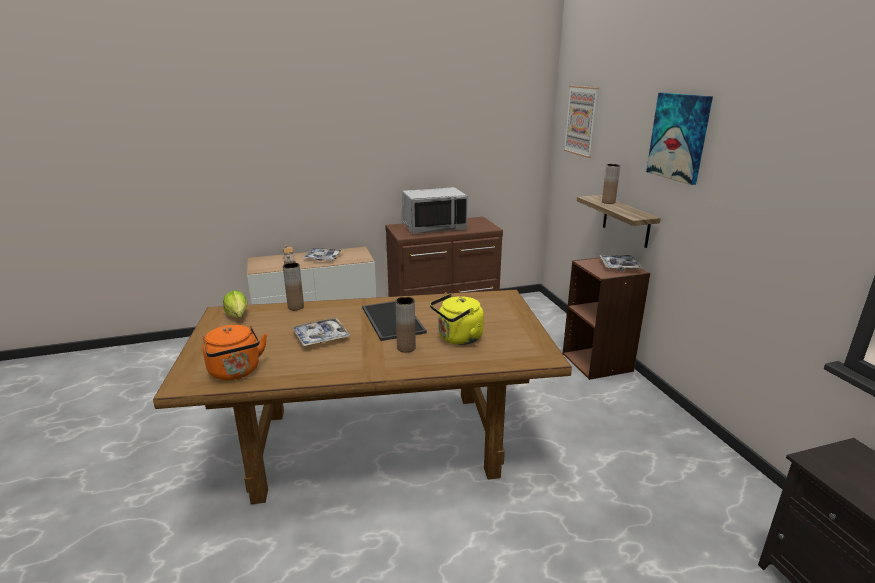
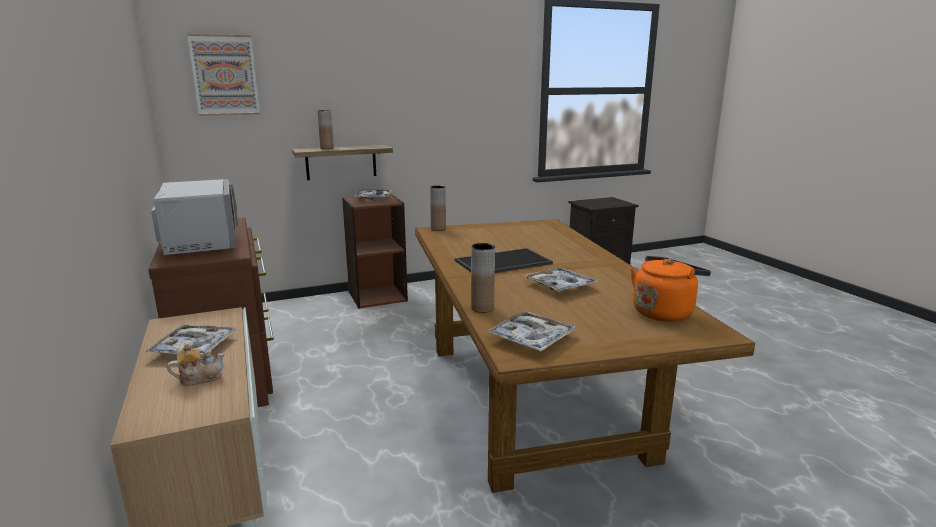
camera: 95 degrees left, 5 degrees down
lettuce [223,291,247,318] -> tray [486,311,576,352]
brown vase [395,297,416,352] -> brown vase moved to [430,185,446,231]
yellow kettle [430,294,484,345] -> none
picture [646,93,713,185] -> none

